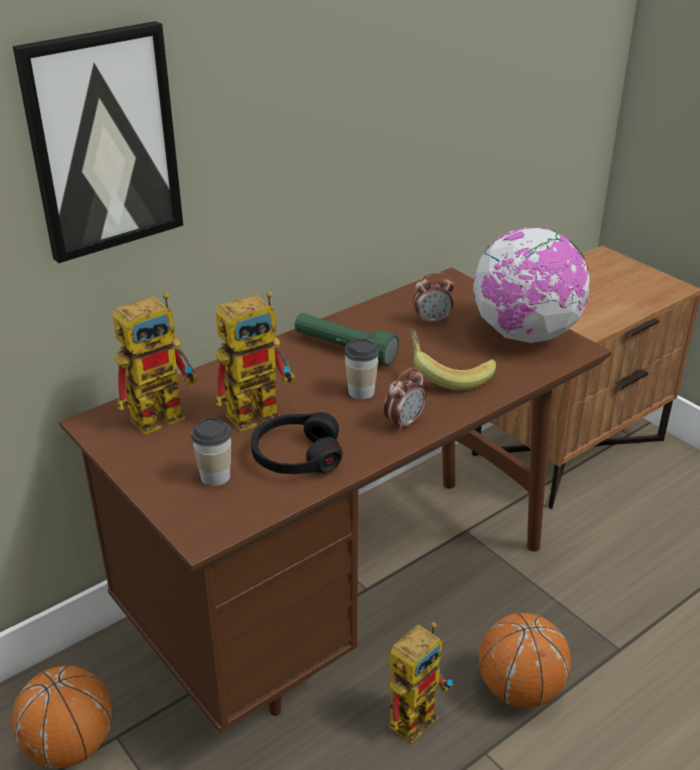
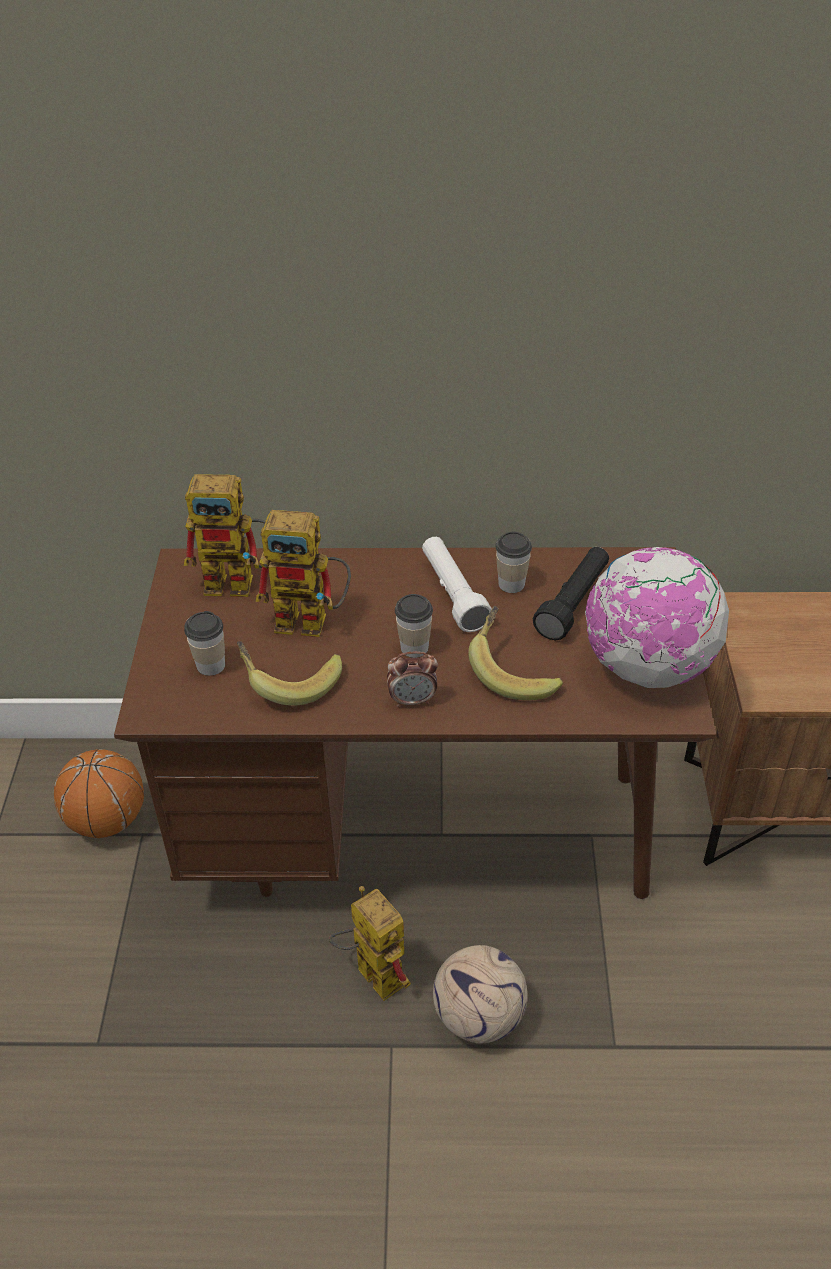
camera: 40 degrees right, 10 degrees up
picture [13,21,183,263] -> none
black headphones [251,412,342,474] -> banana [237,641,342,706]
green flashlight [295,313,399,366] -> white flashlight [422,537,492,632]
toy robot [389,622,453,744] -> toy robot turned 120 degrees counterclockwise [329,886,411,1001]
alarm clock [413,273,454,325] -> black flashlight [533,547,609,640]
basketball [479,613,571,708] -> football [433,945,528,1044]
none -> cup [496,532,532,593]

